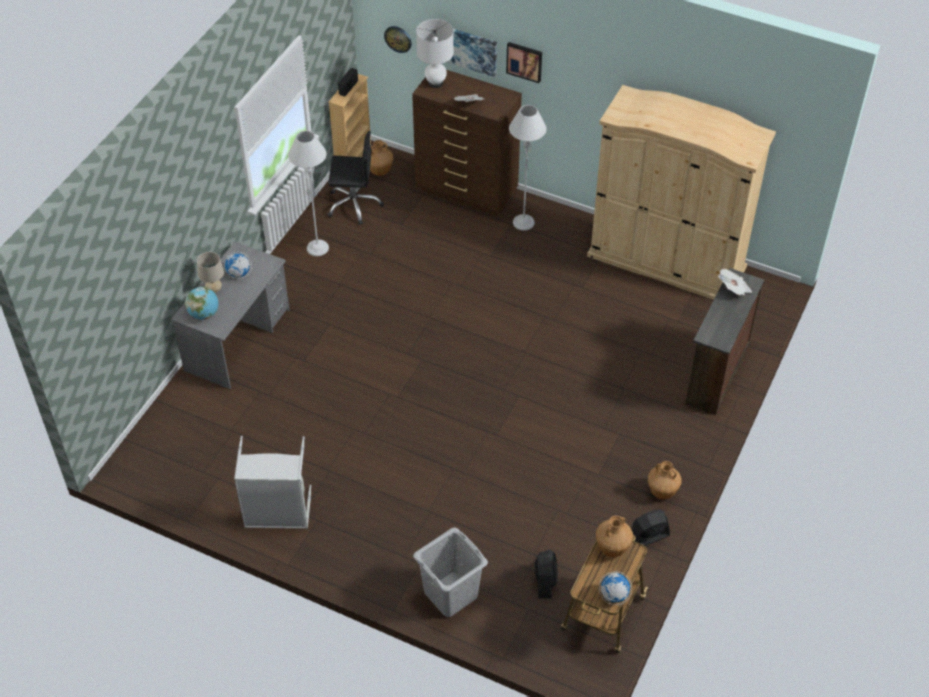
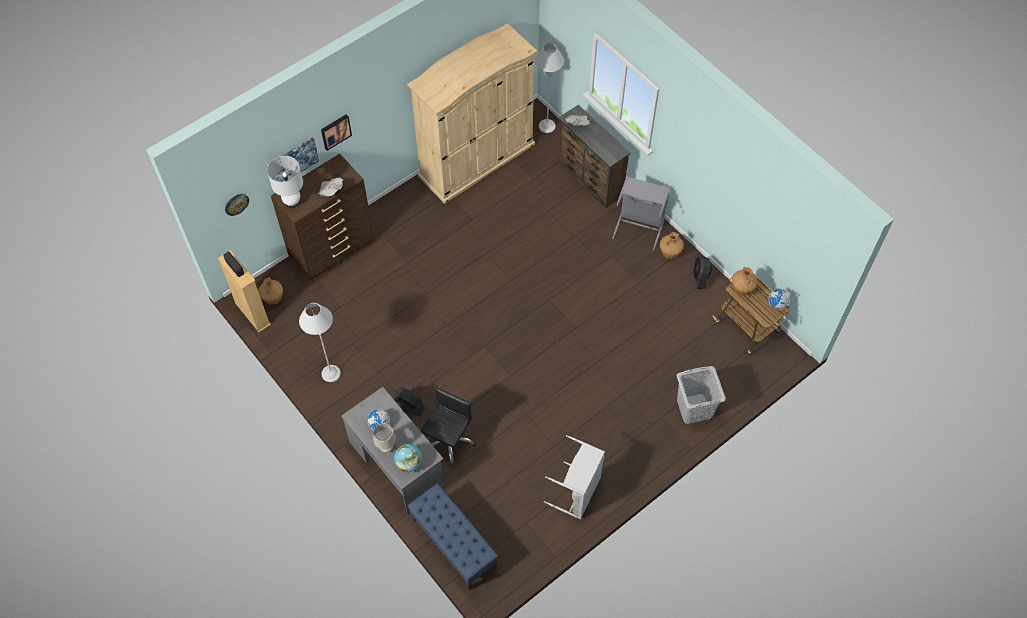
camera: 65 degrees left, 10 degrees up
black office chair [327,131,384,225] -> black office chair moved to [421,387,476,466]
grey floor lamp [509,105,547,231] -> grey floor lamp moved to [535,43,564,133]
black fan [534,550,558,599] -> black fan moved to [394,387,425,416]
none -> blue bench [408,483,498,591]
none -> grey laundry basket [612,176,670,250]

